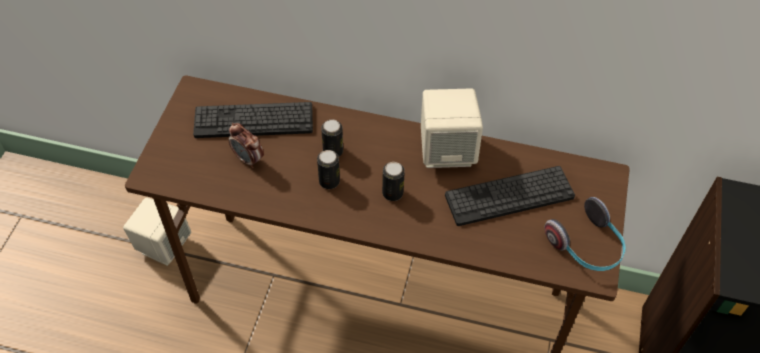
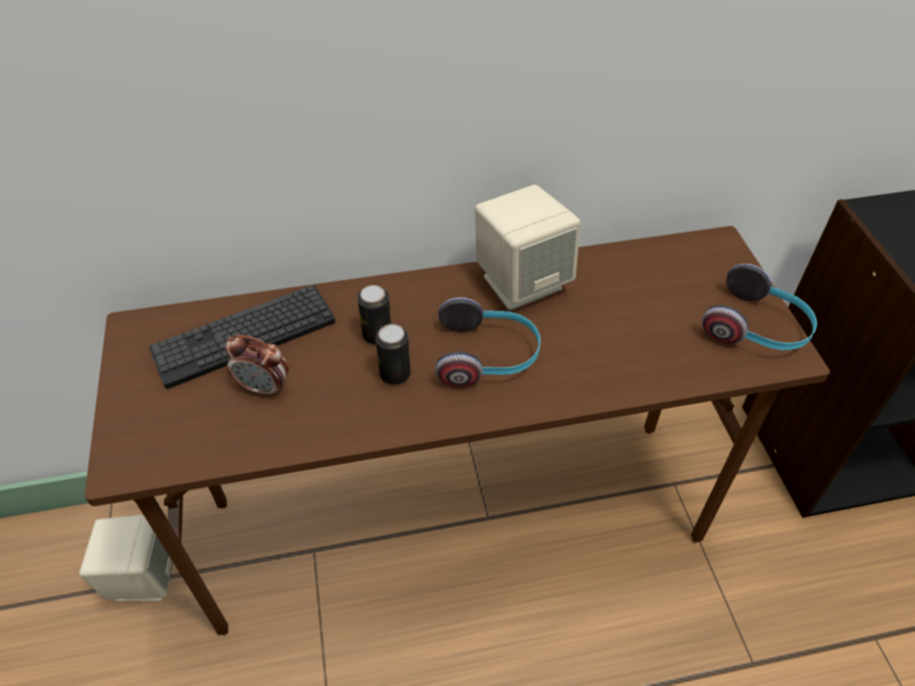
camera: 25 degrees left, 5 degrees down
can [382,162,405,201] -> headphones [435,297,541,387]
keyboard [445,166,575,226] -> none

